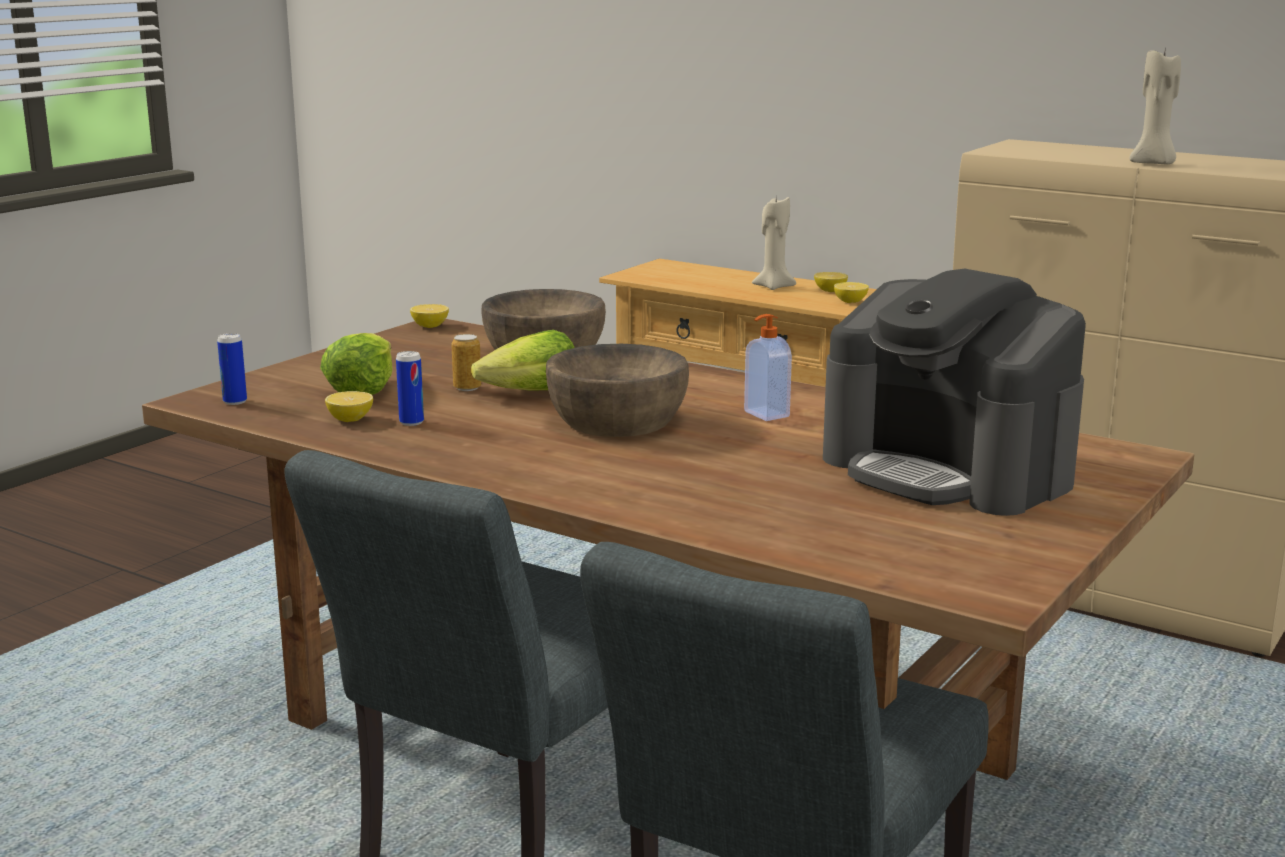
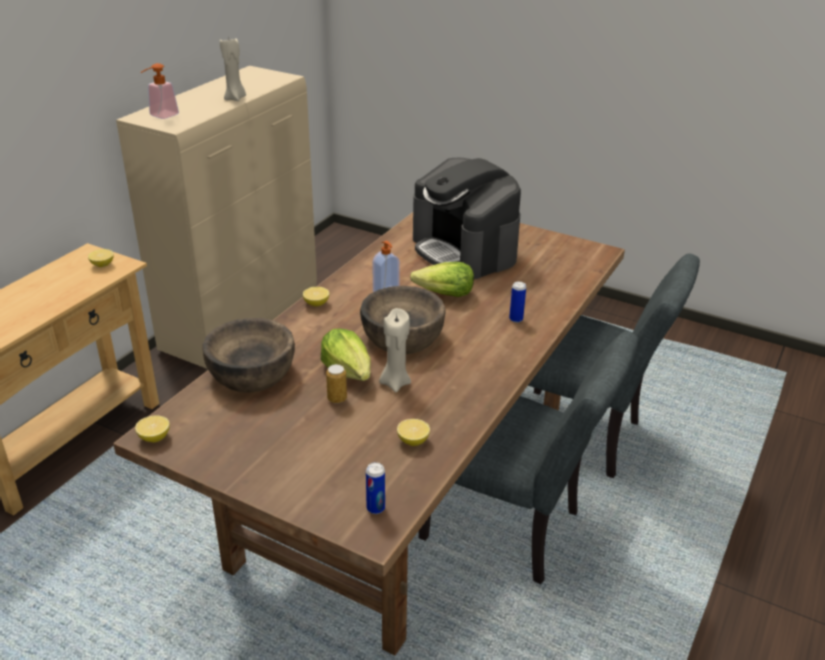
camera: 95 degrees left, 15 degrees up
lettuce [320,333,393,395] -> lettuce moved to [410,262,474,297]
can [396,351,424,426] -> can moved to [509,281,526,323]
beige candle [752,197,796,290] -> beige candle moved to [379,308,411,392]
lemon [814,272,848,292] -> lemon moved to [303,287,329,306]
coffee machine [823,269,1086,516] -> coffee machine turned 105 degrees clockwise [413,158,521,279]
none -> soap dispenser [140,63,179,119]

